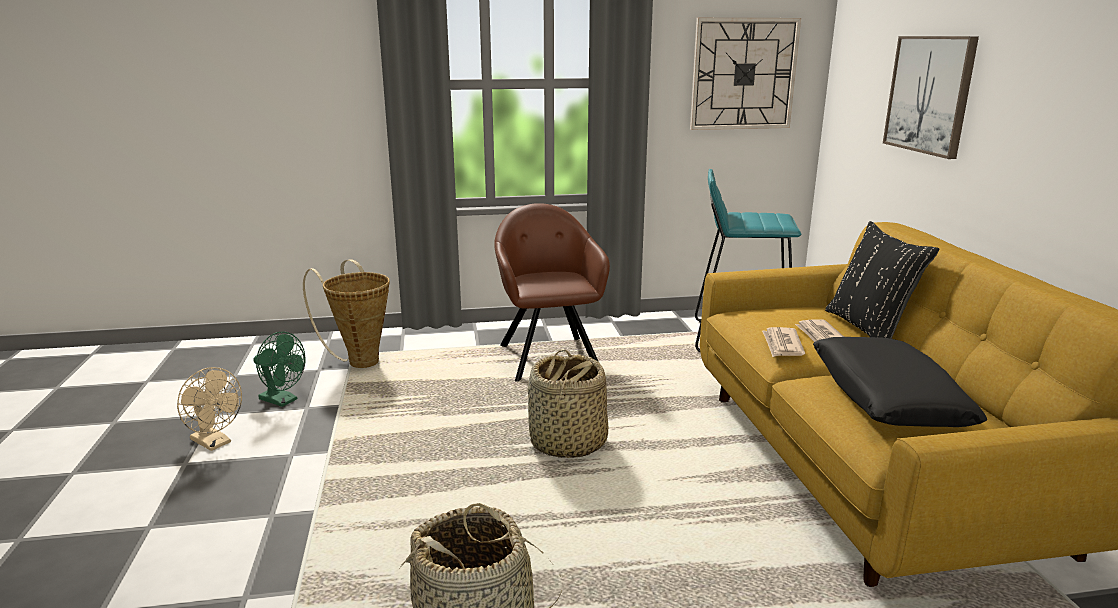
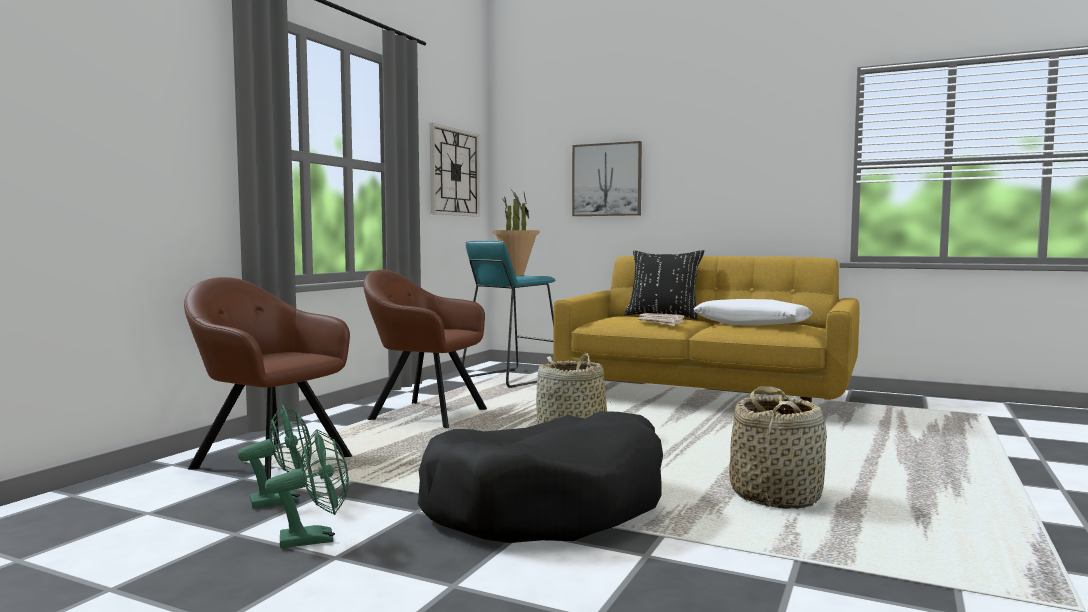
camera: 55 degrees left, 15 degrees down
beige fan [177,367,242,451] -> green fan [265,429,349,548]
basket [303,259,390,368] -> brown armchair [184,277,352,480]
black pillow [813,337,987,427] -> white pillow [694,299,812,325]
none -> black dog bed [418,411,663,543]
none -> potted plant [493,191,540,276]

